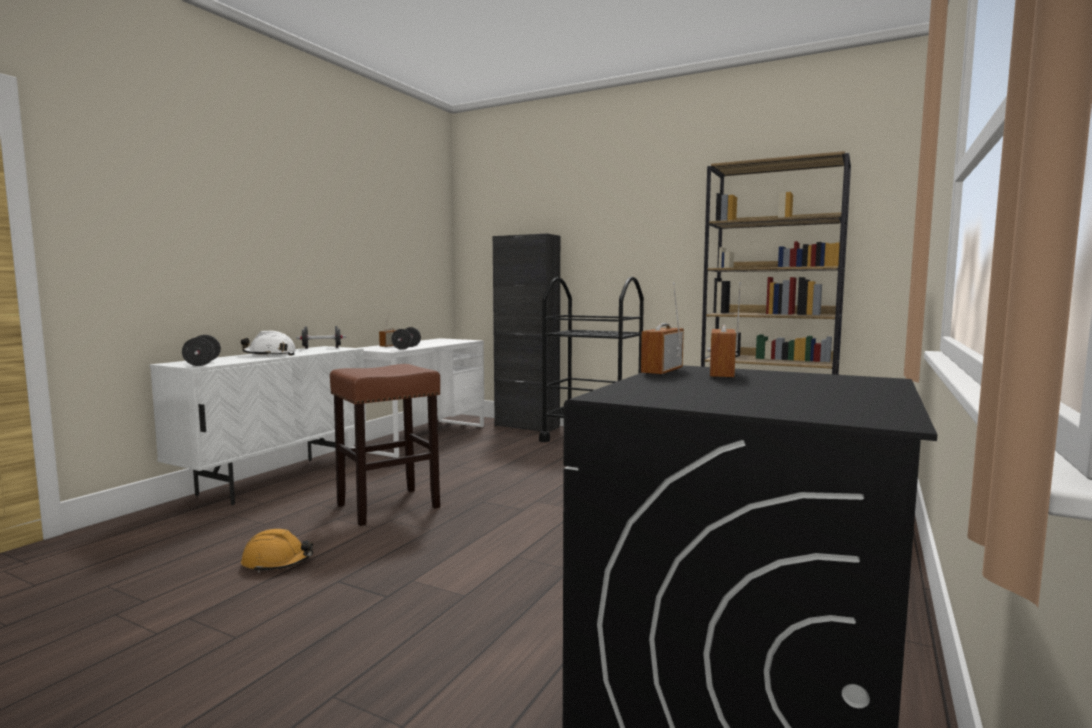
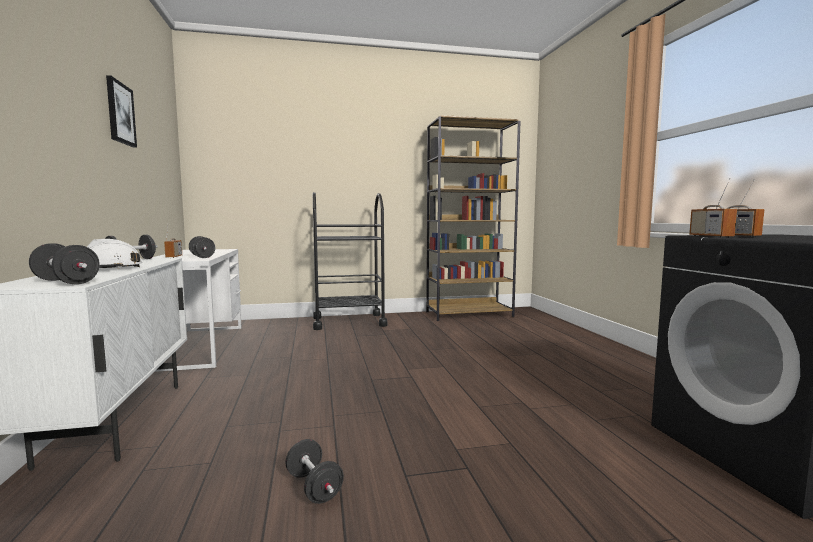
camera: 40 degrees left, 0 degrees up
orange hard hat [241,529,313,573] -> black dumbbell [285,439,344,504]
brown stool [330,364,440,526] -> none
black cabinet [493,234,560,432] -> none
none -> picture [106,75,137,147]

